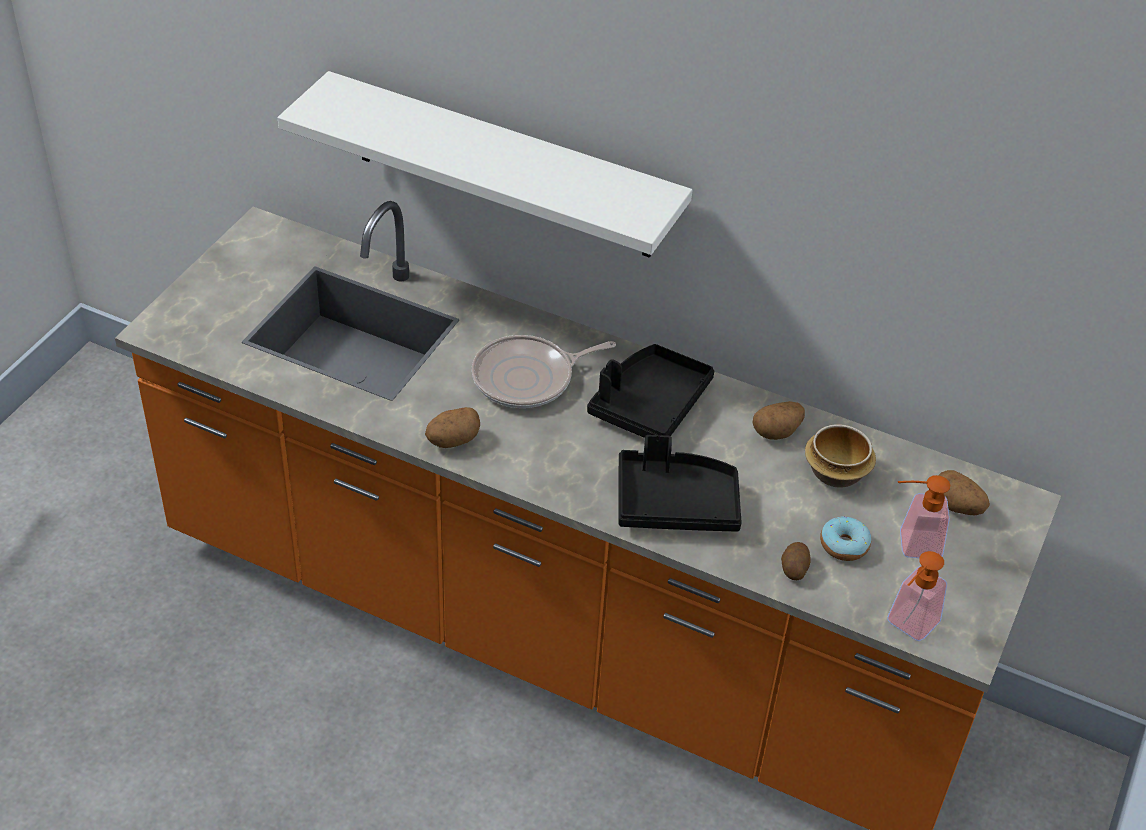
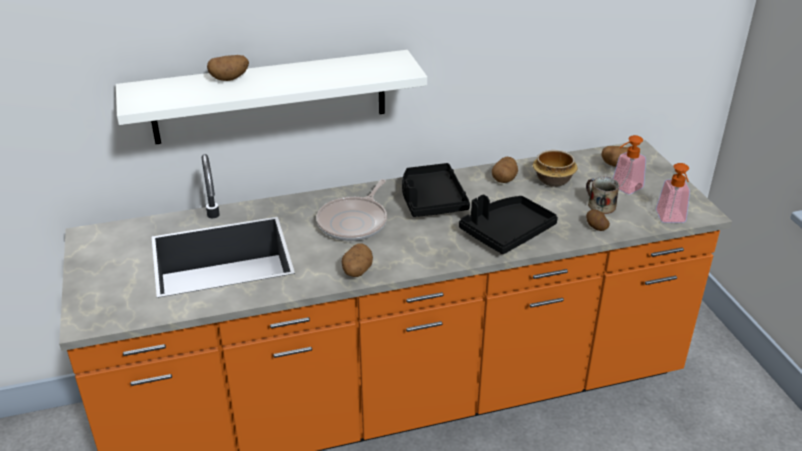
camera: 40 degrees left, 10 degrees down
donut [820,516,871,561] -> mug [586,177,619,214]
none -> potato [207,55,249,81]

